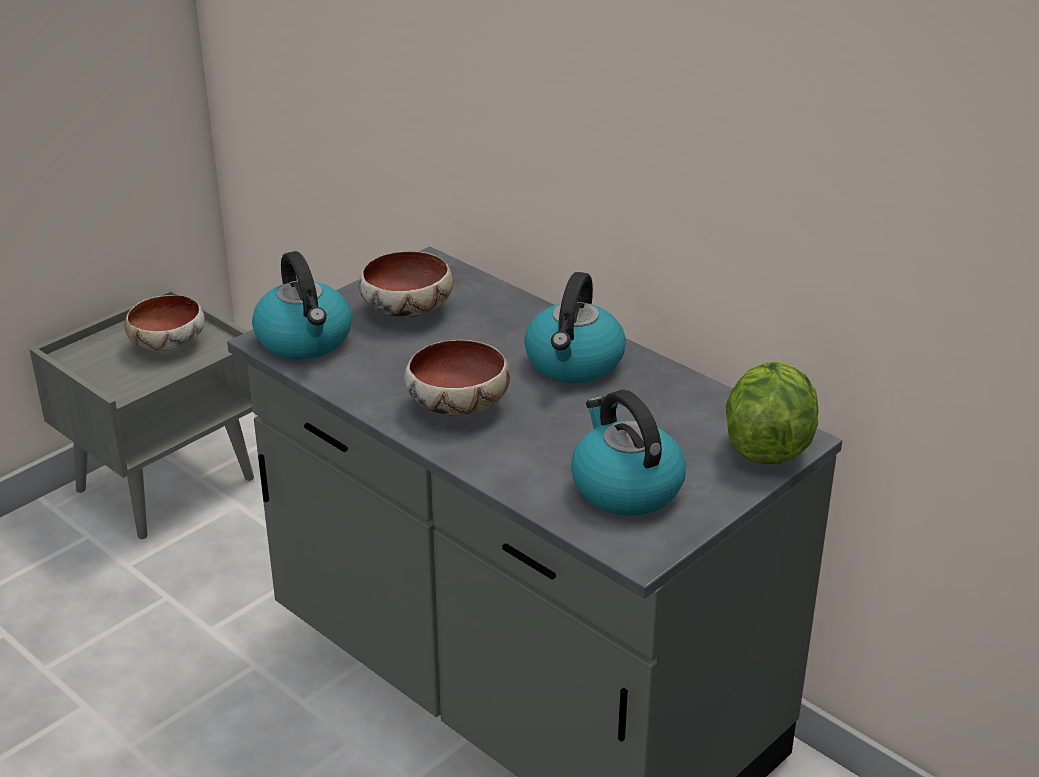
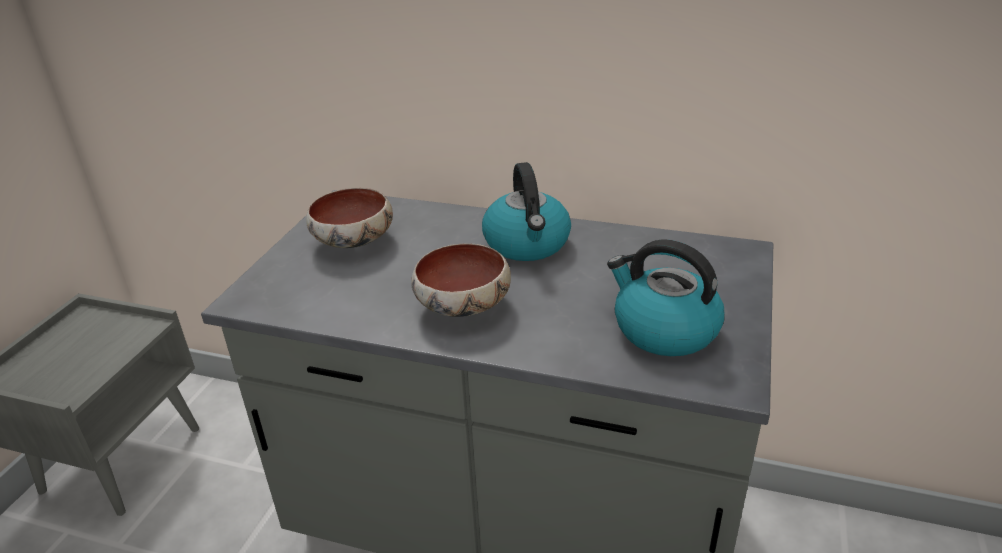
camera: 25 degrees left, 0 degrees up
bowl [124,295,205,351] -> none
kettle [252,251,352,359] -> none
lettuce [726,362,819,465] -> none

